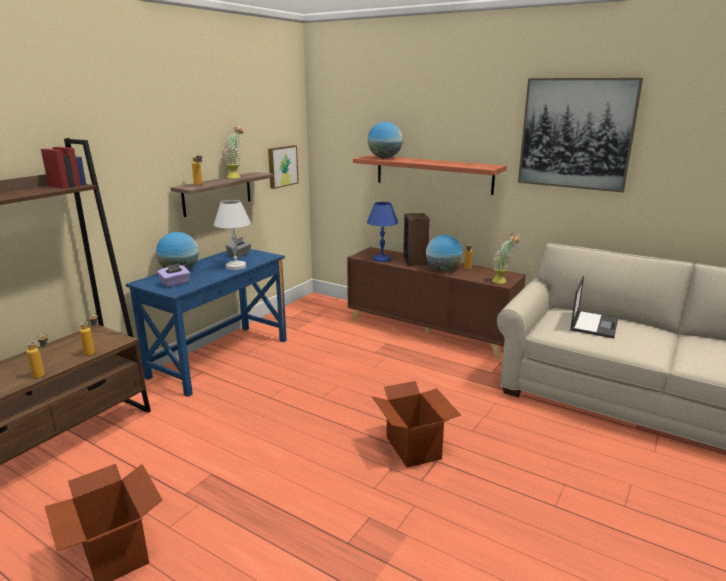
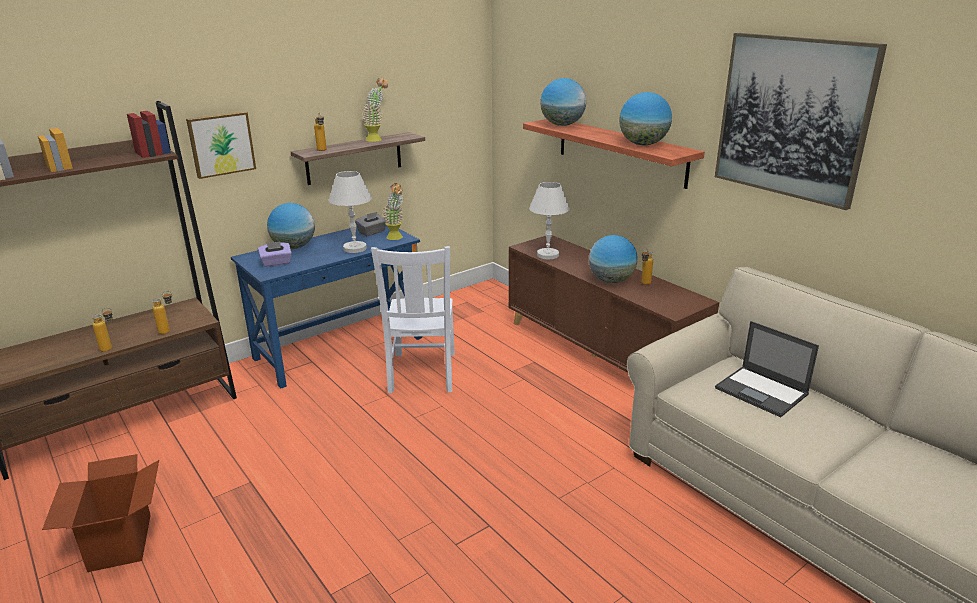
camera: 20 degrees right, 5 degrees up
picture [268,145,299,189] -> picture moved to [186,111,256,179]
blue table lamp [367,202,398,262] -> white table lamp [529,182,570,259]
cardboard box [372,381,461,468] -> none
speaker [403,213,430,266] -> none
potted plant [492,233,520,284] -> potted plant moved to [383,183,403,240]
laptop [570,276,619,338] -> laptop turned 90 degrees clockwise [715,321,819,417]
none -> white chair [371,246,455,393]
none -> globe [619,92,672,145]

